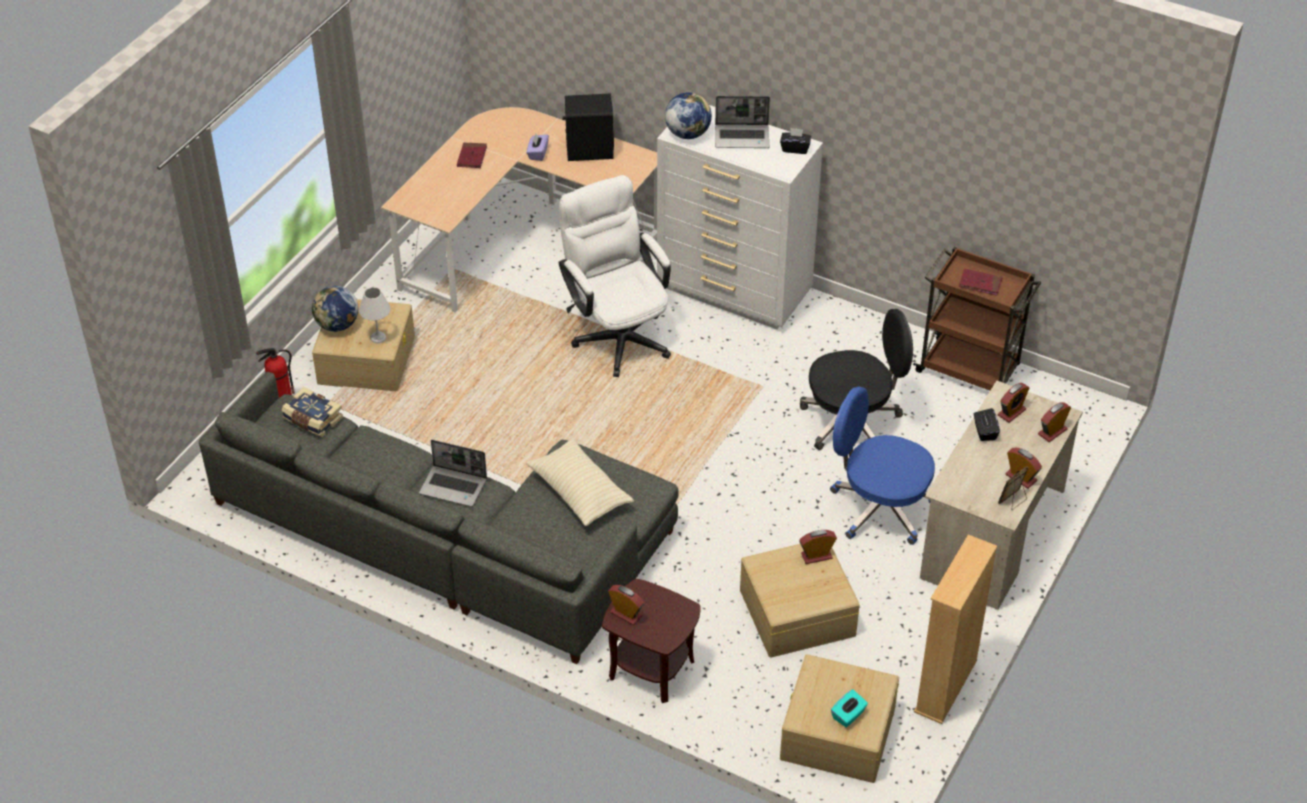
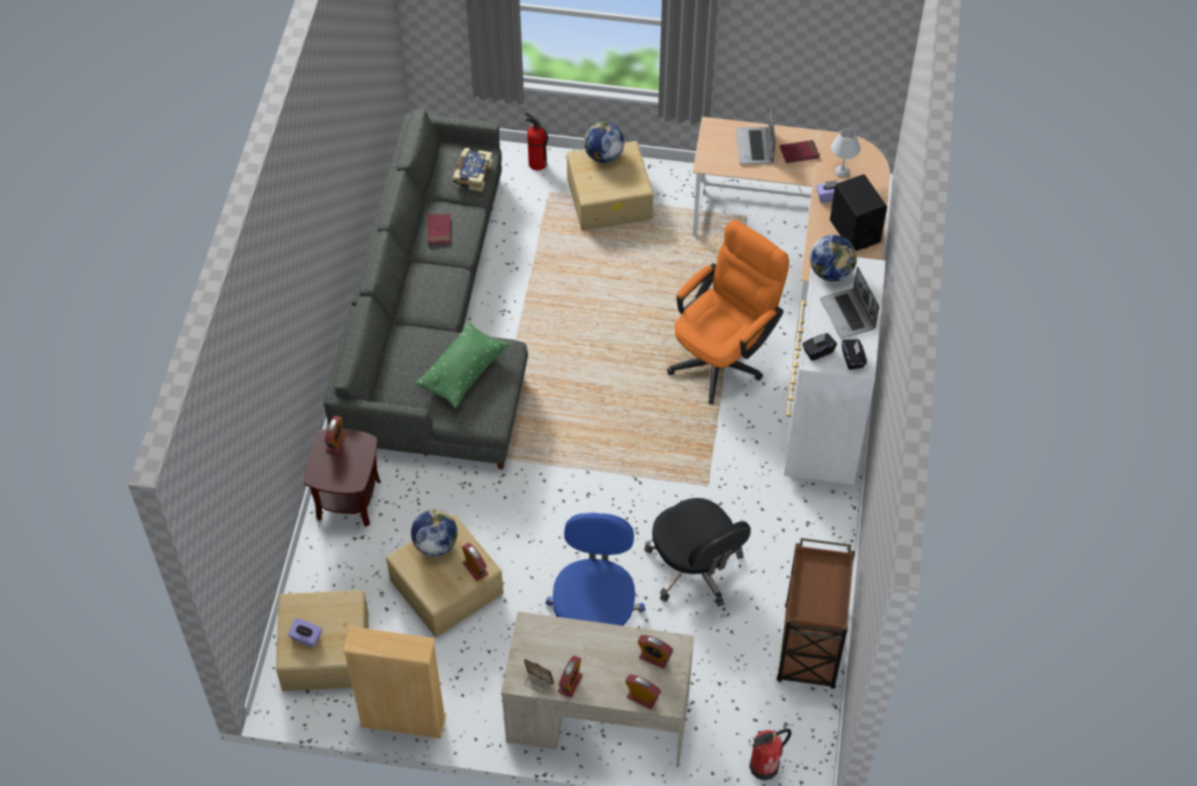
camera: 70 degrees right, 10 degrees up
white table lamp [359,287,391,343] -> white table lamp moved to [831,128,860,177]
laptop [419,440,487,507] -> laptop moved to [736,107,776,164]
beige pillow [526,438,634,526] -> green pillow [414,322,510,408]
white office chair [558,175,671,377] -> orange office chair [667,220,789,404]
turquoise tissue box [831,689,868,727] -> purple tissue box [288,618,322,647]
red book [959,269,1003,296] -> red book moved to [427,214,451,244]
black tissue box [974,408,1000,441] -> black tissue box moved to [802,333,837,361]
none -> globe [411,510,457,556]
none -> fire extinguisher [749,729,792,780]

